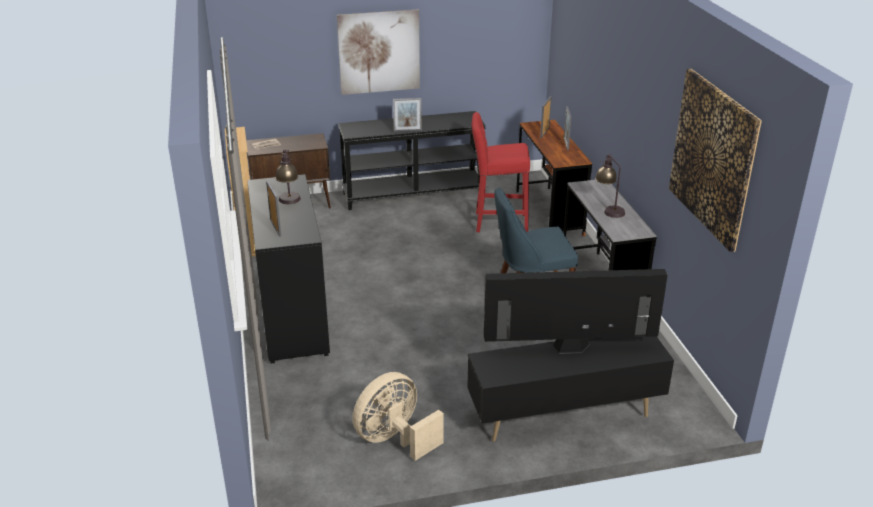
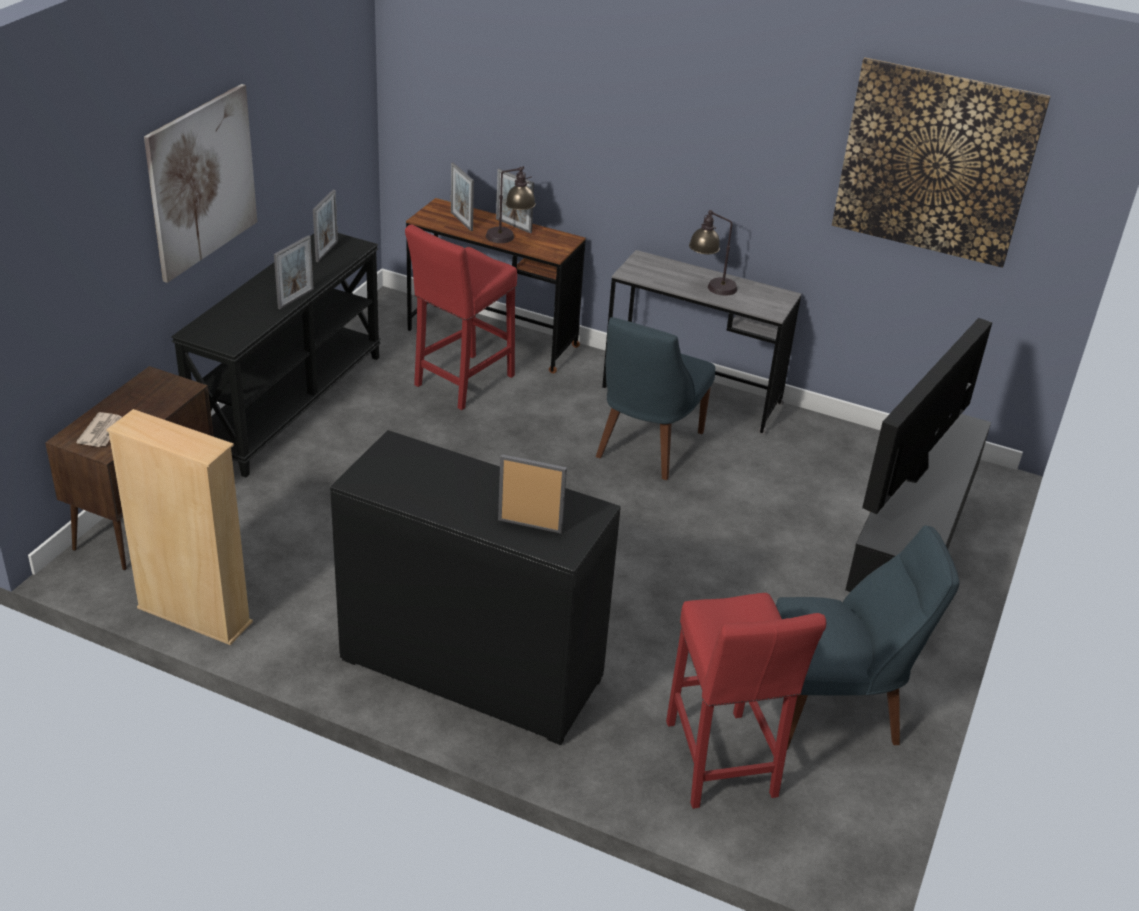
camera: 55 degrees left, 5 degrees up
table lamp [275,149,301,204] -> table lamp moved to [486,166,536,243]
beige fan [352,372,444,461] -> blue chair [776,525,960,750]
none -> picture frame [313,190,338,262]
none -> red stool [666,593,826,809]

